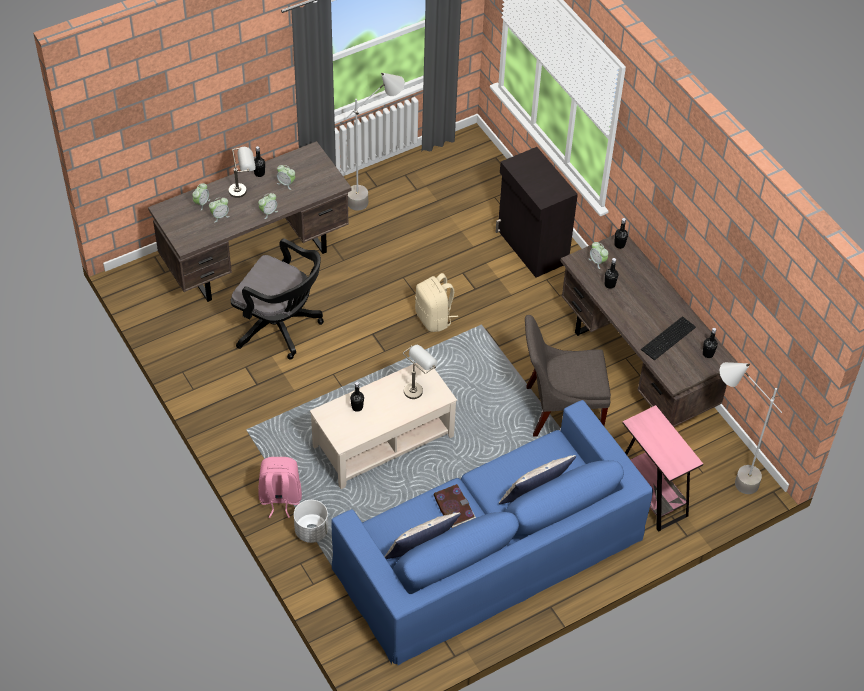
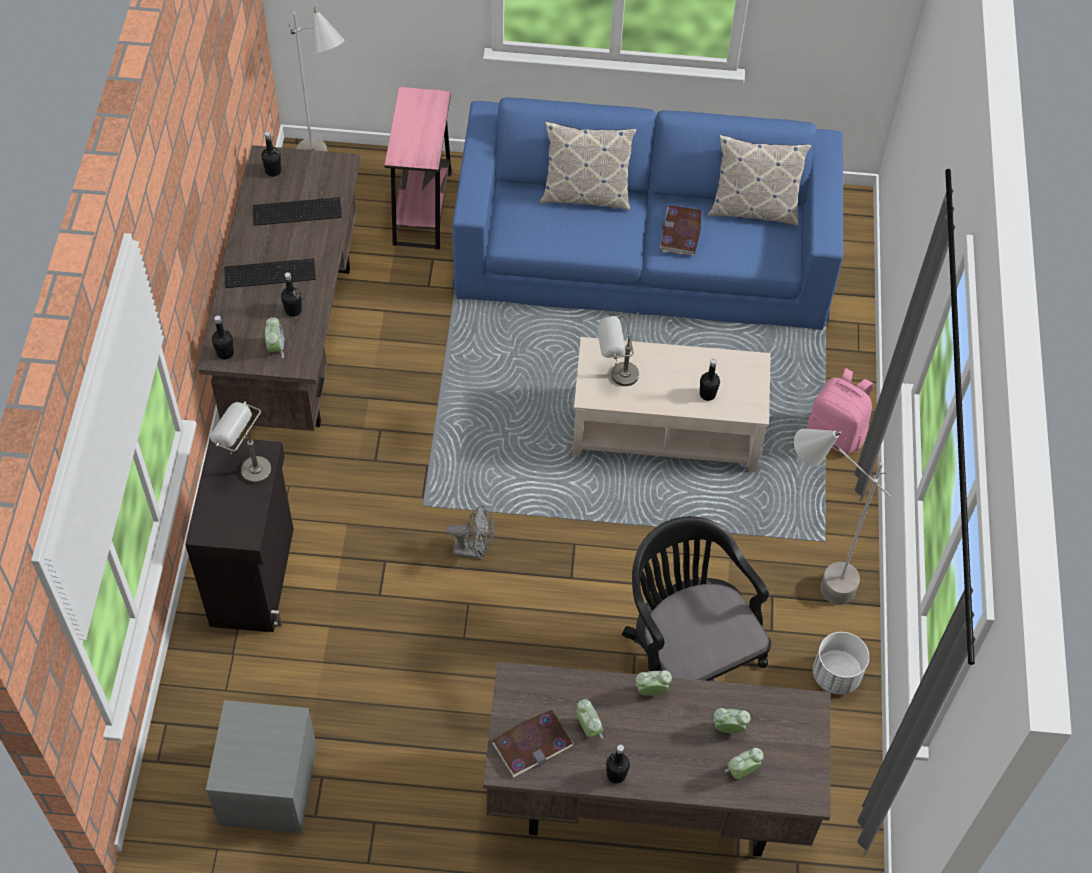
camera: 145 degrees left, 5 degrees up
grey table lamp [229,147,256,198] -> grey table lamp moved to [210,401,272,484]
white planter [294,500,328,543] -> white planter moved to [813,632,869,695]
grey floor lamp [345,72,405,211] -> grey floor lamp moved to [794,429,891,605]
beige backpack [415,273,458,332] -> grey fan [446,505,494,559]
grey chair [525,315,611,436] -> none
none -> grey nightstand [206,700,317,833]
none -> keyboard [224,258,316,288]
none -> book [492,710,574,778]

